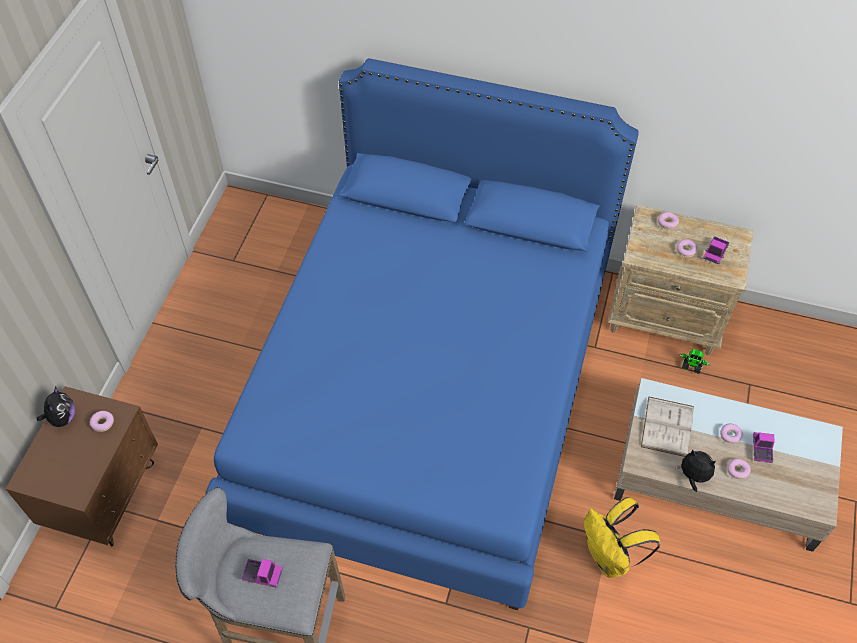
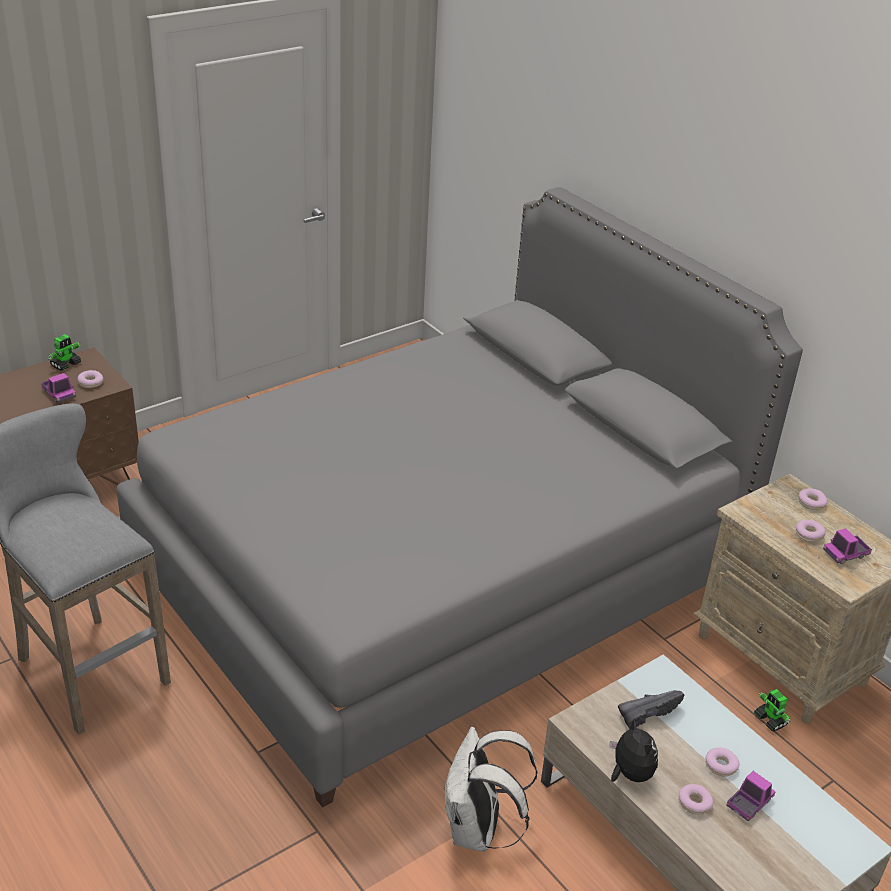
camera: 35 degrees right, 20 degrees down
plush toy [37,386,75,427] -> toy robot [48,334,81,371]
blue bed [205,58,639,610] -> grey bed [117,187,803,808]
toy truck [242,559,283,588] -> toy truck moved to [41,373,76,403]
yellow backpack [584,497,660,578] -> white backpack [444,727,538,851]
white book [641,396,694,457] -> black shoe [618,690,685,729]

